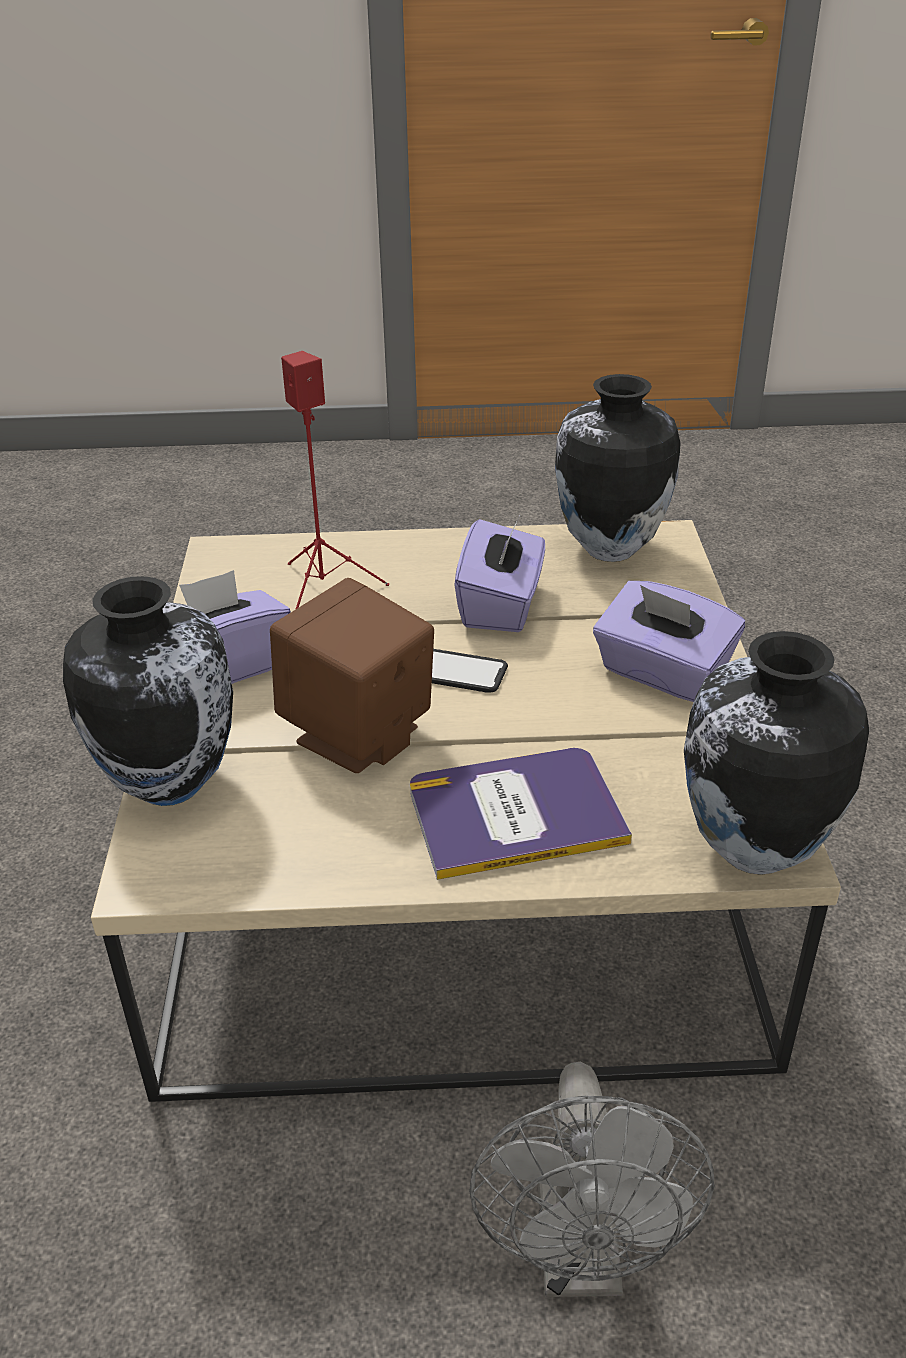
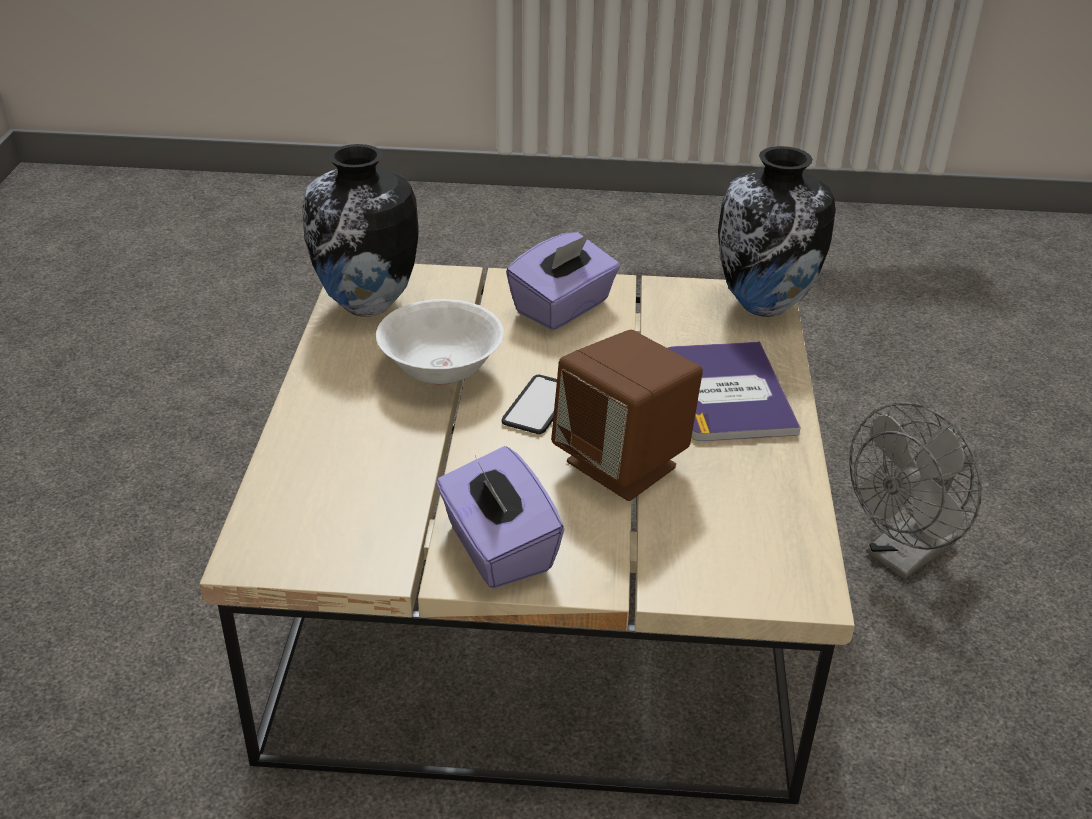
camera: 85 degrees left, 0 degrees up
vase [63,576,233,806] -> none
red speaker [281,351,389,610] -> none
purple tissue box [454,514,545,632] -> white bowl [376,299,504,385]
grey fan [469,1061,715,1297] -> grey fan turned 135 degrees clockwise [850,402,982,579]

